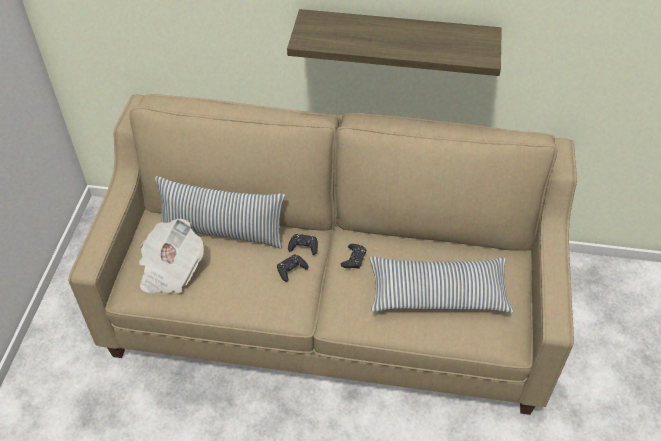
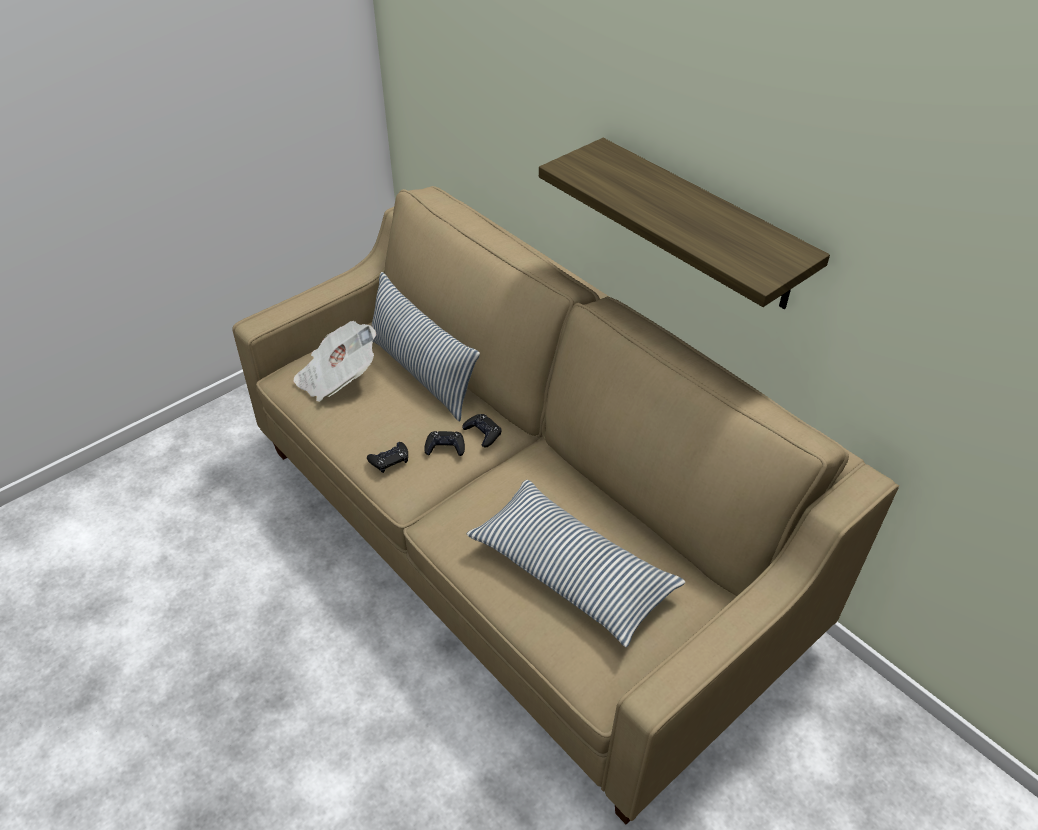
camera: 40 degrees right, 5 degrees down
black game controller [341,244,366,269] -> black game controller moved to [367,442,408,473]

